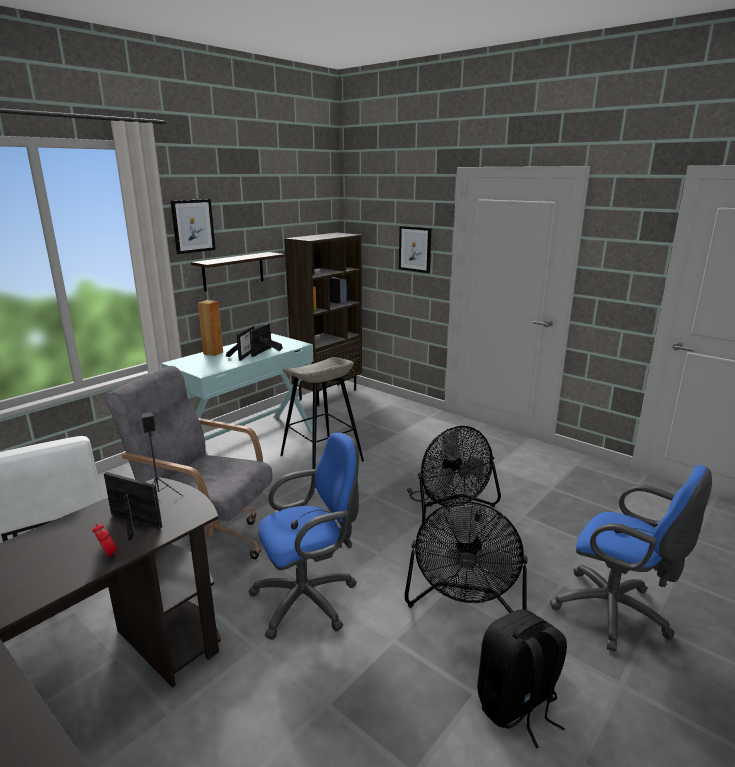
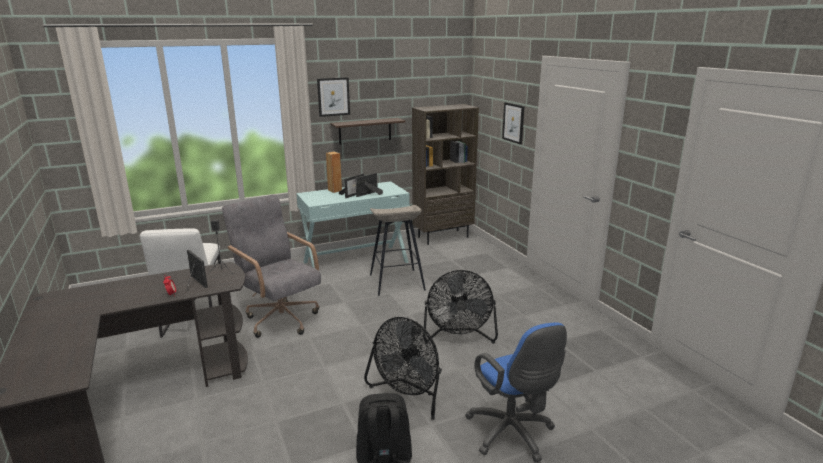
camera: 25 degrees right, 0 degrees up
blue office chair [248,433,359,640] -> none

